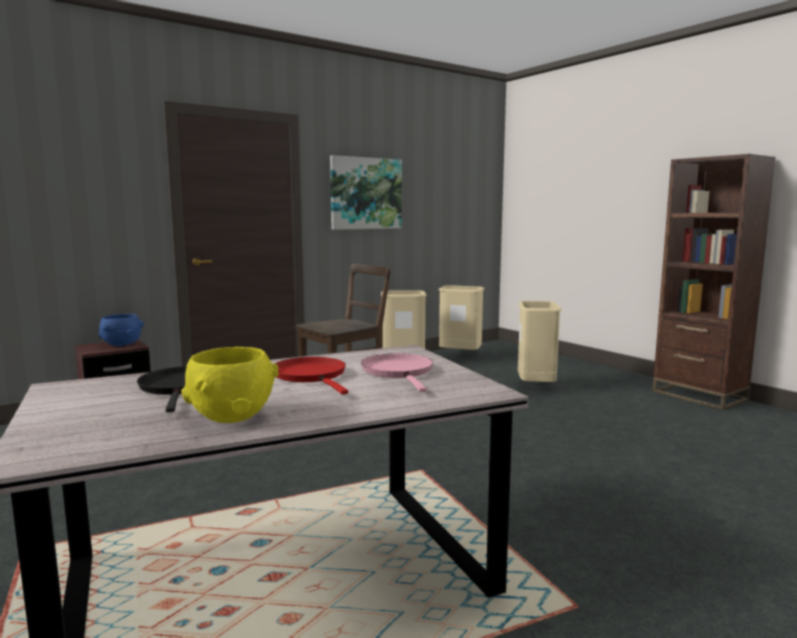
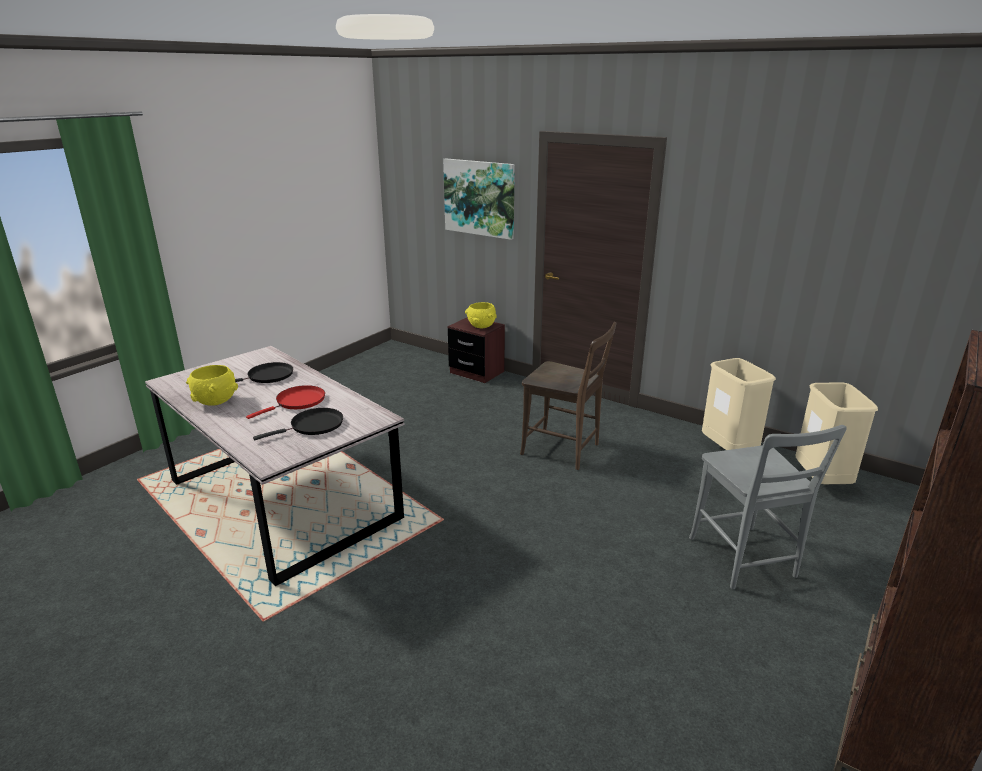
camera: 70 degrees right, 15 degrees up
blue bowl [99,314,144,346] -> yellow bowl [465,302,497,328]
picture [330,155,402,230] -> picture moved to [443,159,515,240]
pink frying pan [361,353,433,392] -> black frying pan [253,408,343,440]
beige trash can [518,301,562,382] -> grey chair [689,425,847,589]

